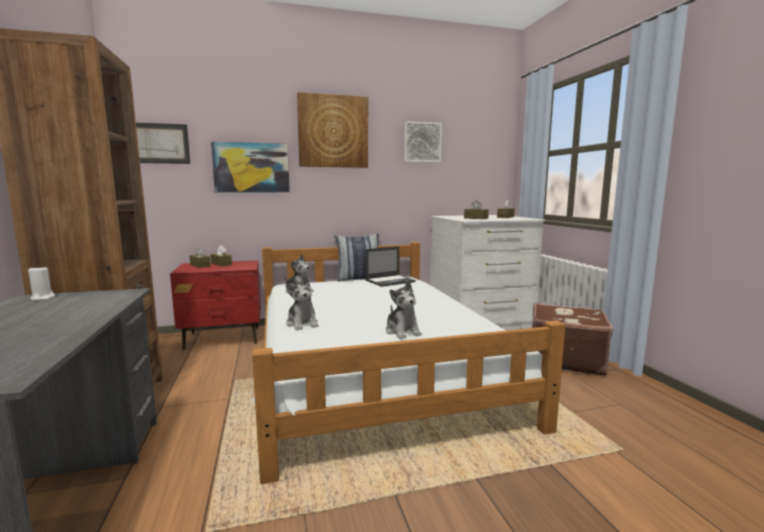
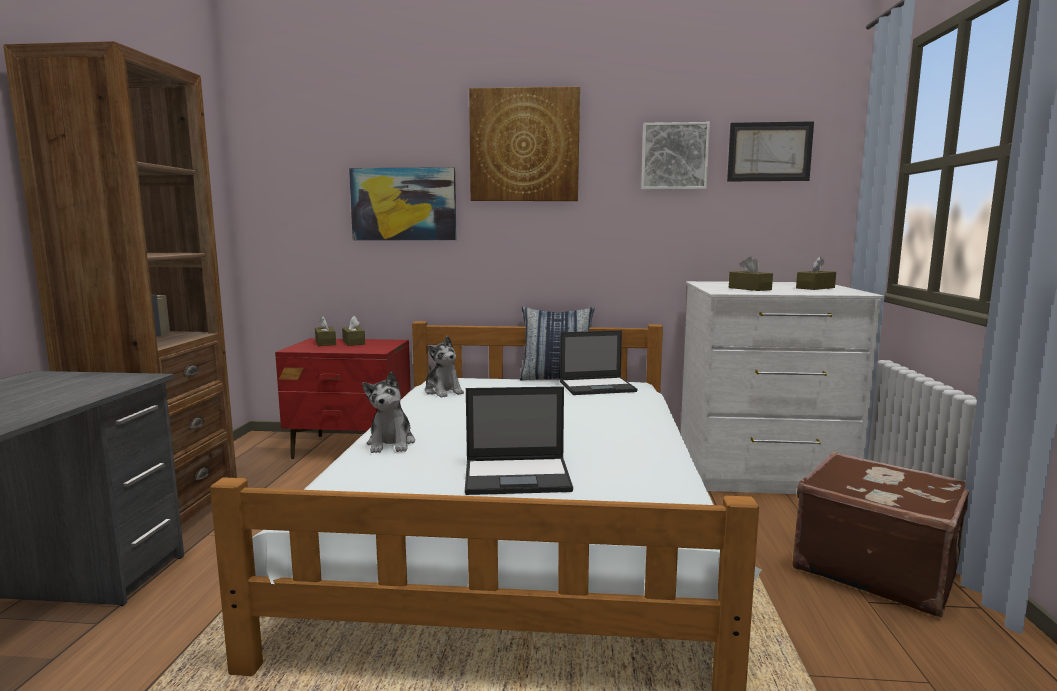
camera: 20 degrees right, 0 degrees up
white candle [28,265,55,301] -> none
picture [136,123,190,164] -> picture moved to [727,121,814,181]
plush toy [386,281,422,339] -> laptop [465,386,573,495]

